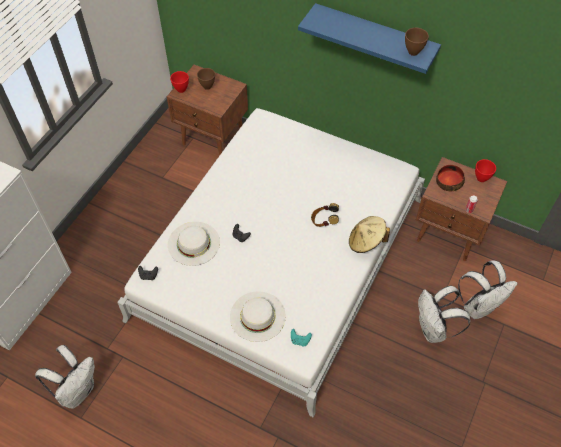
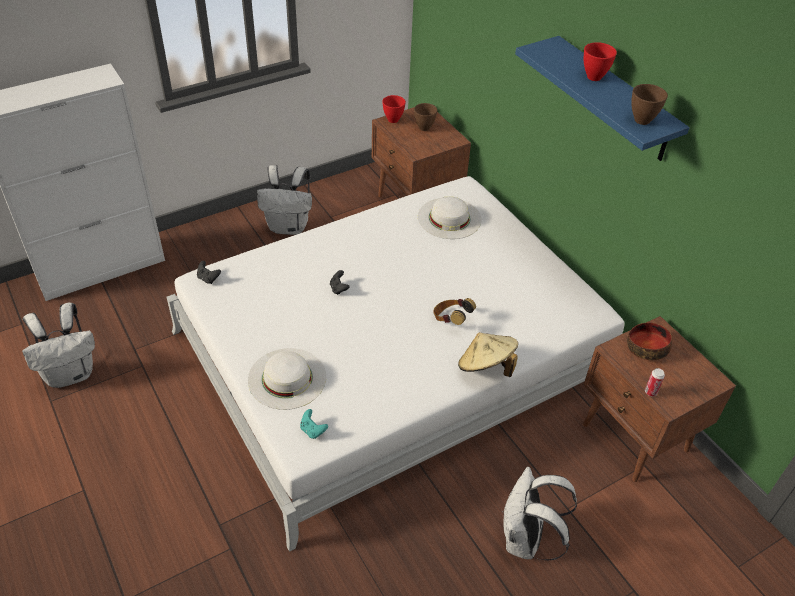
camera: 30 degrees right, 10 degrees down
white hat [168,222,220,266] -> white hat moved to [418,196,481,239]
white backpack [458,260,517,319] -> white backpack moved to [257,165,312,235]
red bowl [475,159,496,182] -> red bowl moved to [584,42,617,81]

